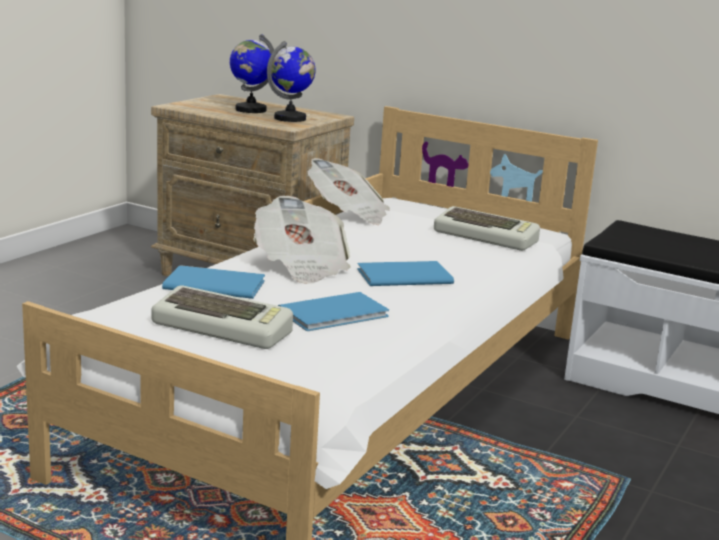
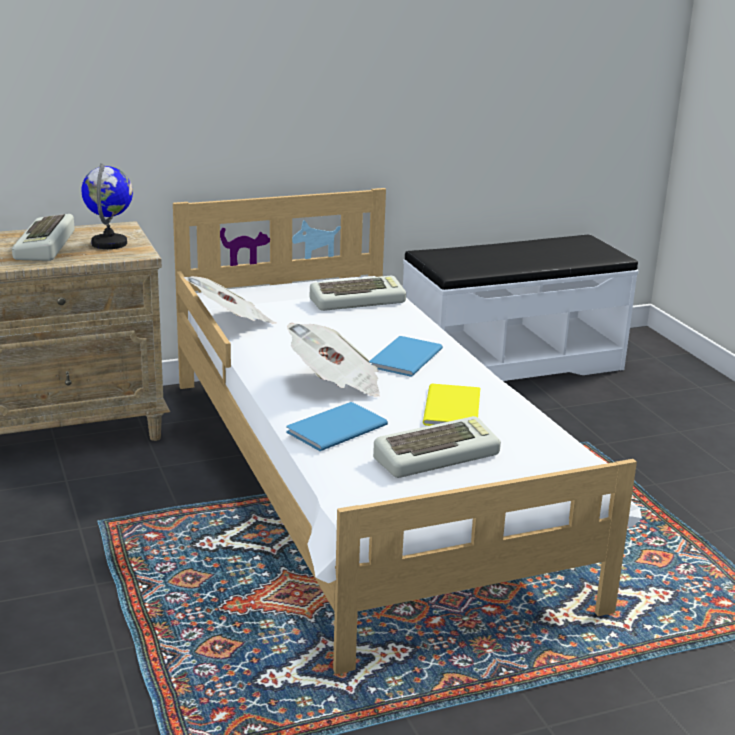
camera: 50 degrees left, 5 degrees up
globe [230,34,274,113] -> keyboard [12,214,75,261]
blue book [278,292,389,331] -> yellow book [423,384,480,426]

